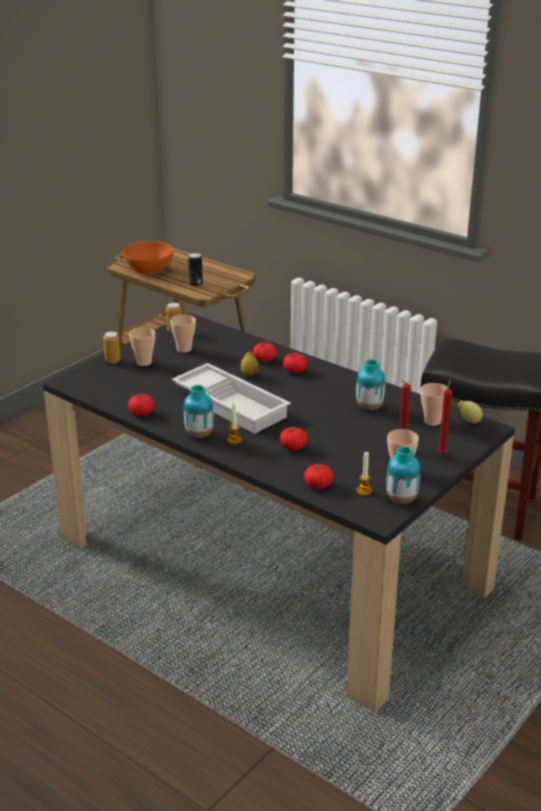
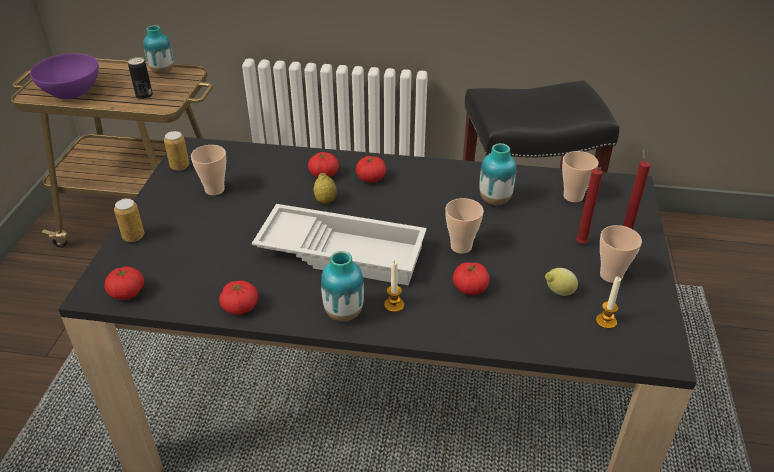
camera: 30 degrees left, 10 degrees up
orange bowl [123,241,174,274] -> purple bowl [30,53,99,99]
cup [129,327,155,366] -> cup moved to [445,198,484,254]
tomato [304,464,334,489] -> tomato moved to [105,266,144,300]
vase [386,446,420,504] -> vase moved to [143,25,174,74]
lemon [458,401,483,423] -> lemon moved to [545,268,578,296]

